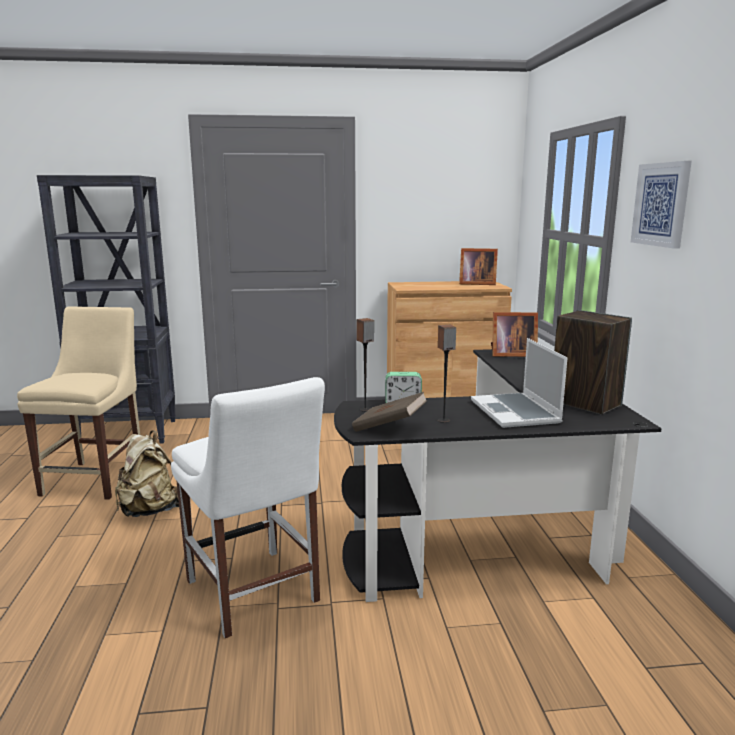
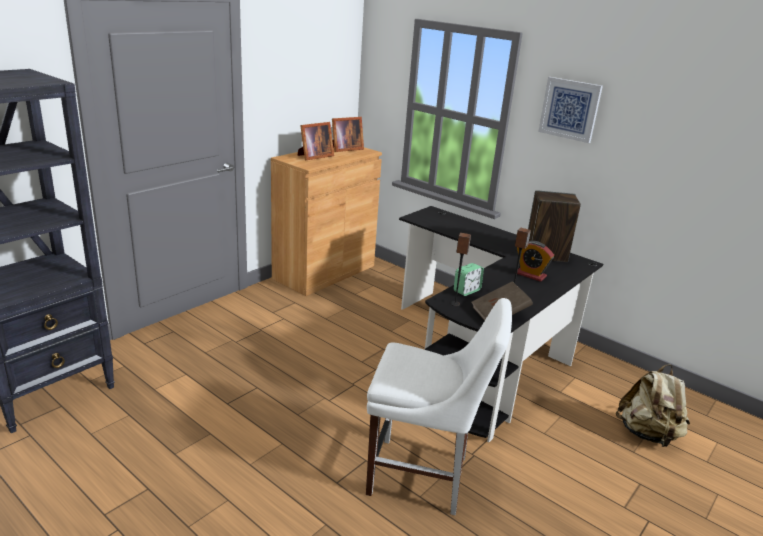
camera: 45 degrees left, 10 degrees up
beige chair [17,306,140,500] -> none
beige backpack [115,430,179,517] -> beige backpack moved to [616,364,690,447]
laptop [471,338,568,428] -> alarm clock [515,241,554,282]
picture frame [491,312,538,357] -> picture frame moved to [297,122,334,160]

